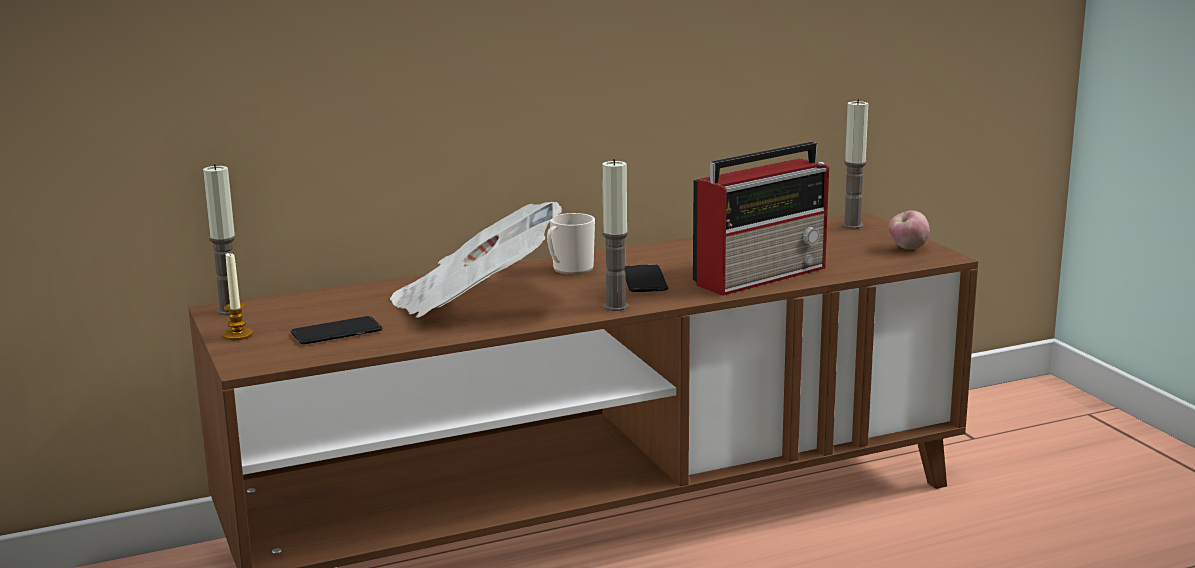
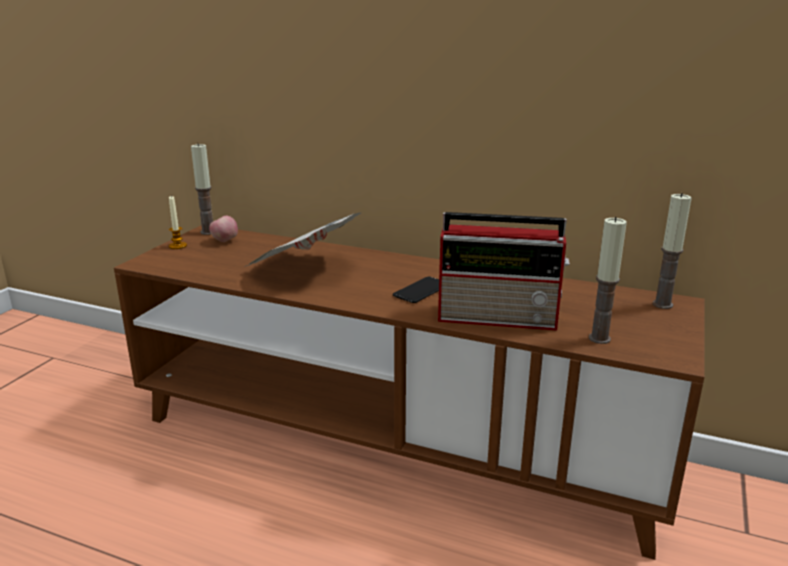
camera: 45 degrees right, 5 degrees up
phone [291,316,382,344] -> none
mug [547,213,595,275] -> none
candle [602,159,629,311] -> candle moved to [589,217,627,344]
apple [888,210,930,250] -> apple moved to [209,216,238,242]

